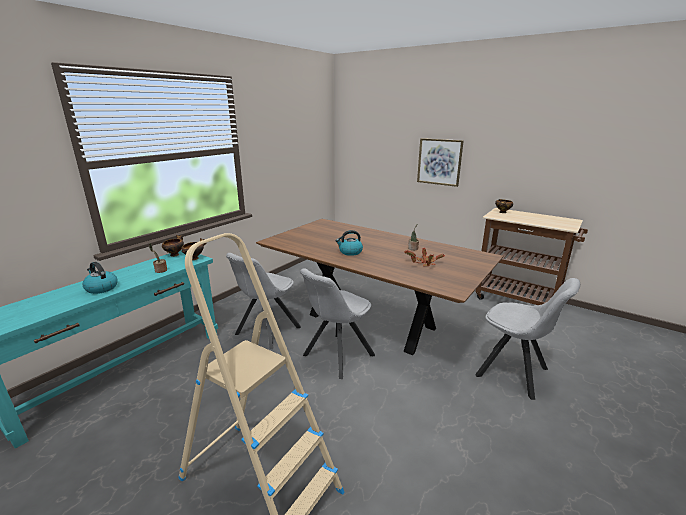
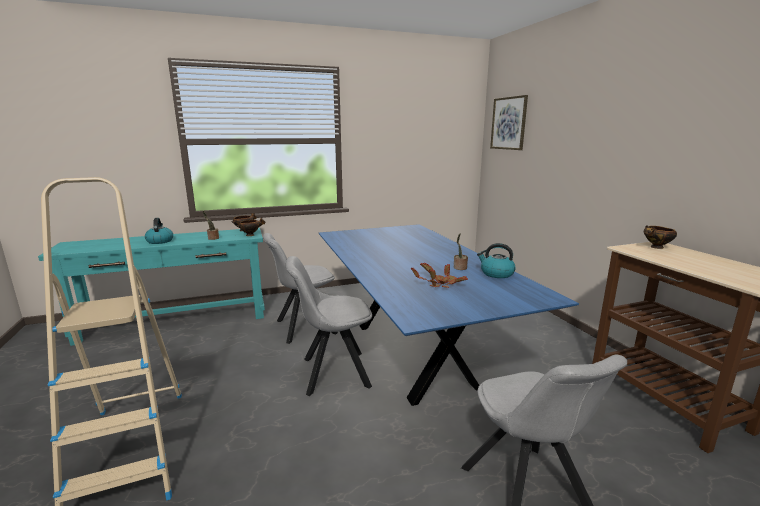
camera: 35 degrees right, 5 degrees down
brown dining table [256,219,504,355] -> blue dining table [318,224,579,406]
kettle [336,230,363,256] -> kettle moved to [477,243,516,278]
picture [417,138,464,187] -> picture moved to [490,95,528,150]

